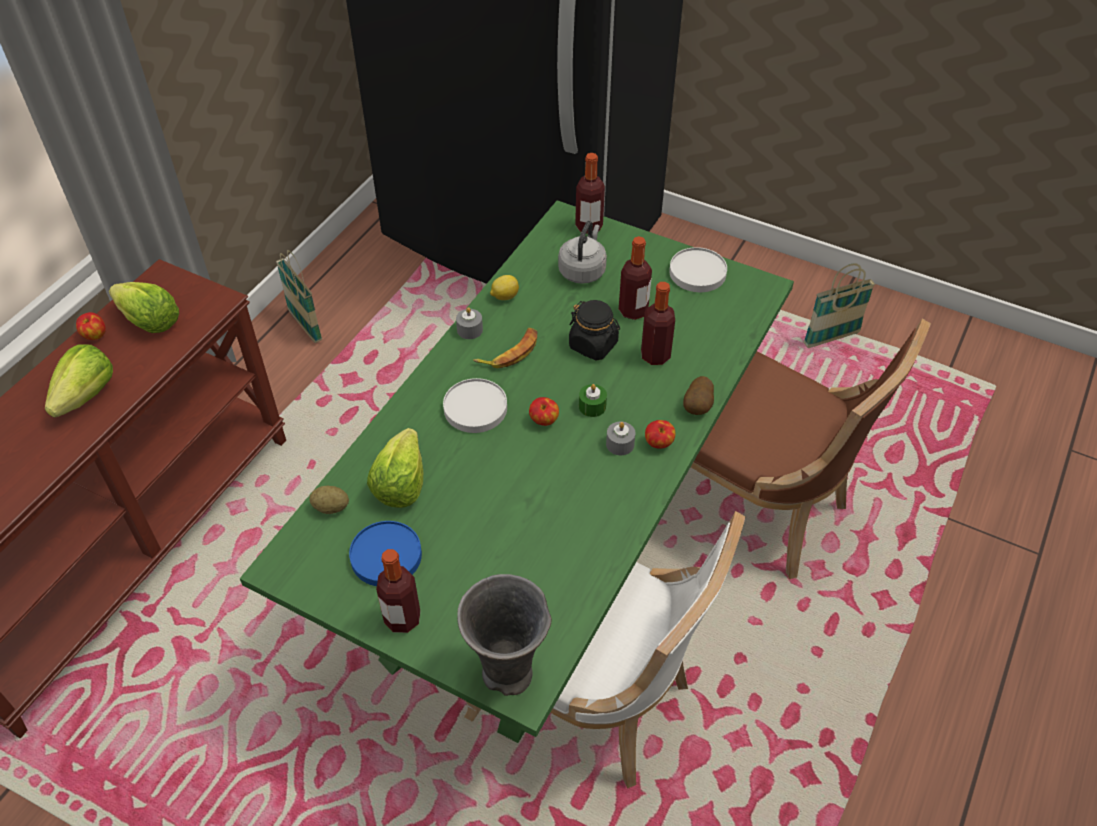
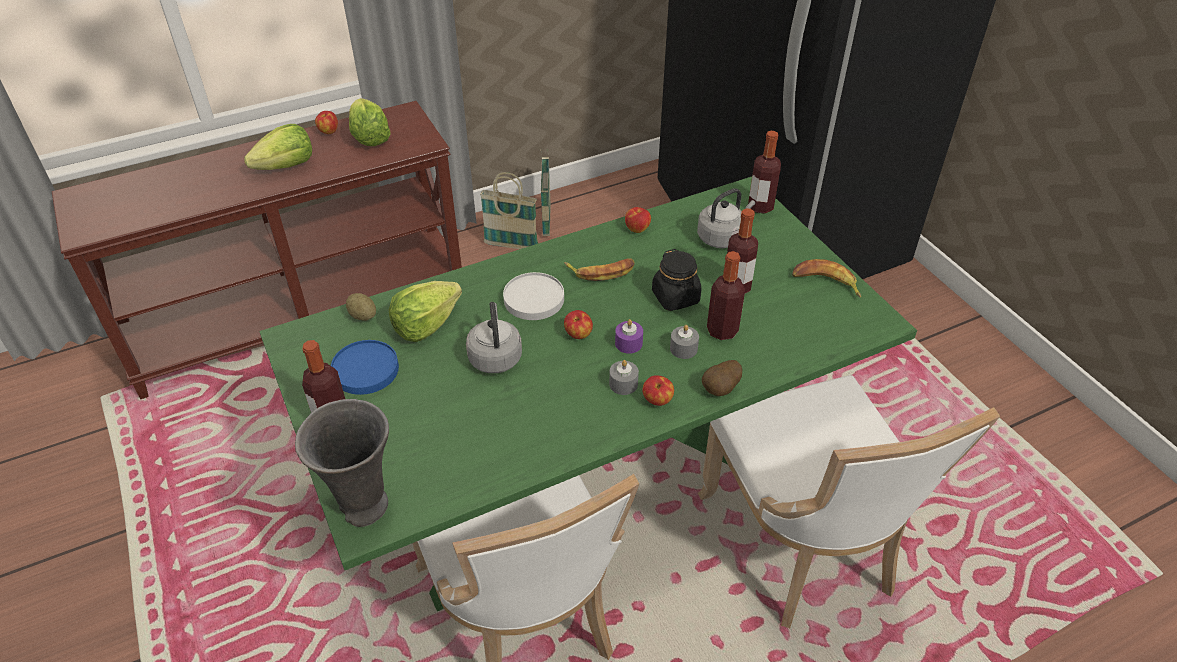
camera: 35 degrees right, 5 degrees down
grey candle [456,307,483,339] -> grey candle moved to [670,325,699,359]
lemon [490,275,519,300] -> apple [625,207,651,233]
green candle [579,384,607,417] -> purple candle [615,319,643,354]
white plate [669,247,727,292] -> banana [792,259,861,298]
brown chair [691,319,931,579] -> white chair [698,375,1000,628]
basket [803,264,875,348] -> basket moved to [480,172,538,249]
none -> grey kettle [466,302,522,373]

